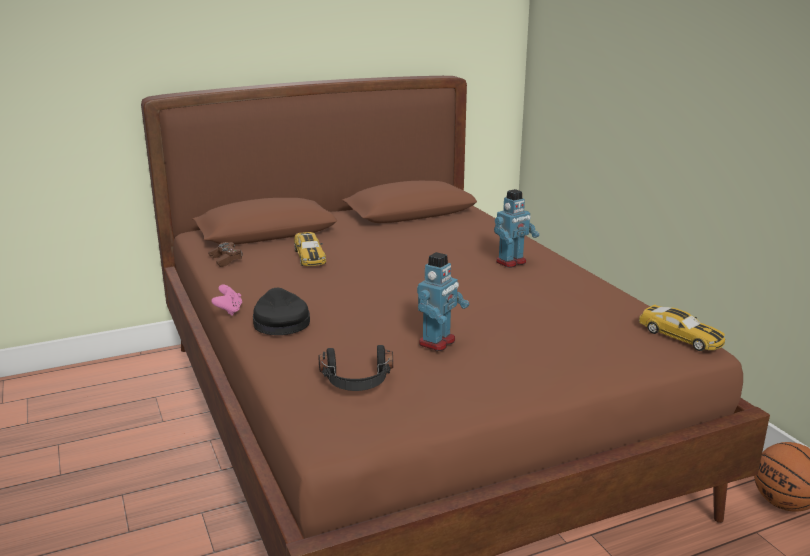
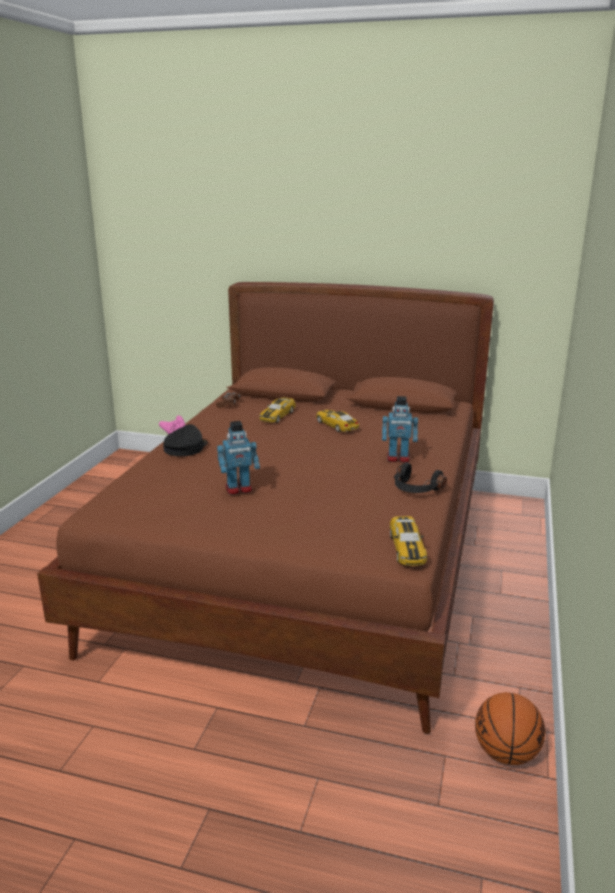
camera: 40 degrees right, 0 degrees up
black headphones [318,345,393,391] -> black headphones moved to [394,462,447,493]
none -> toy car [316,410,359,432]

